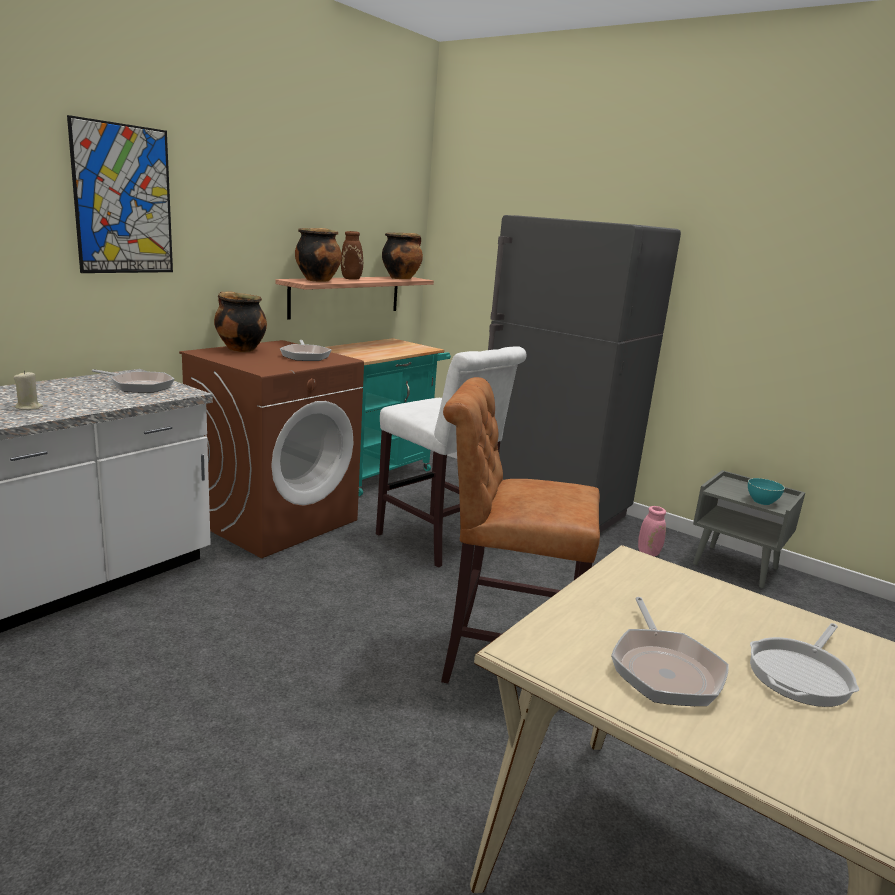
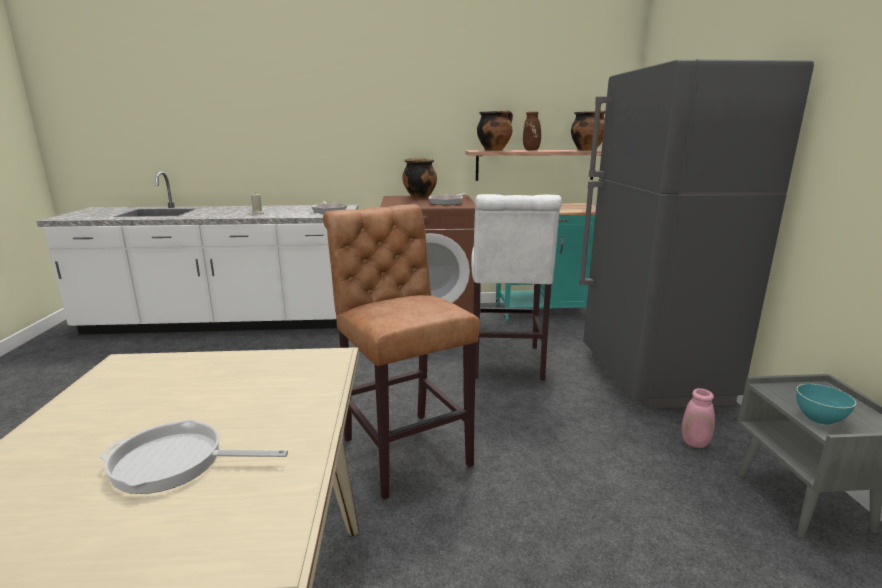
camera: 50 degrees right, 0 degrees up
picture [67,115,173,273] -> none
frying pan [611,597,729,706] -> none

